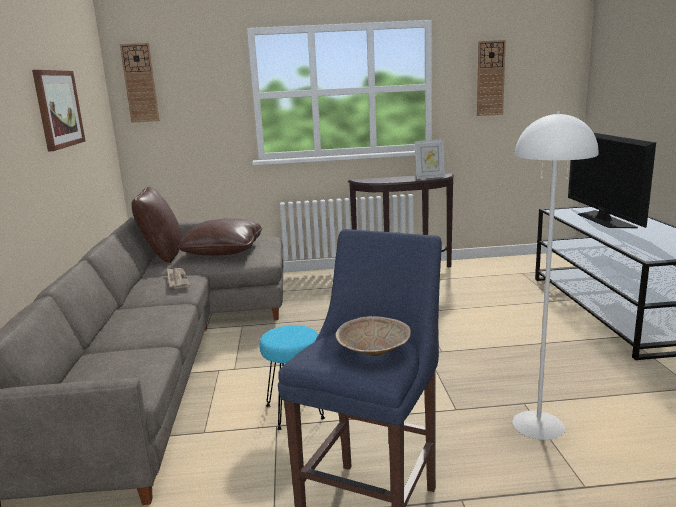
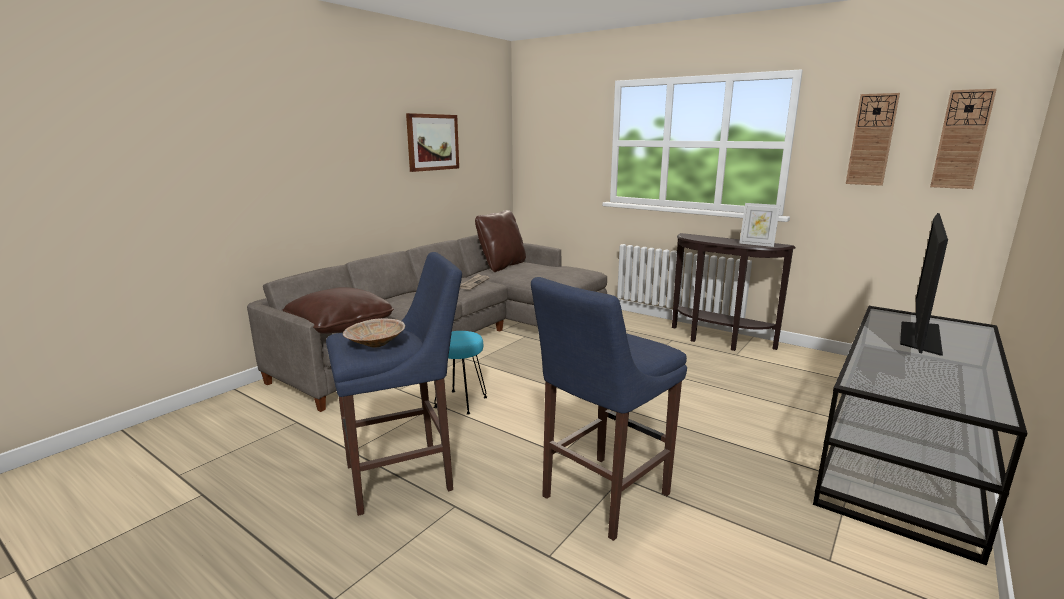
camera: 40 degrees right, 0 degrees up
wall clock [120,43,160,123] -> wall clock moved to [930,89,997,189]
brown pillow [178,219,262,256] -> brown pillow moved to [283,287,394,334]
white floor lamp [512,112,598,440] -> blue stool [531,277,687,541]

